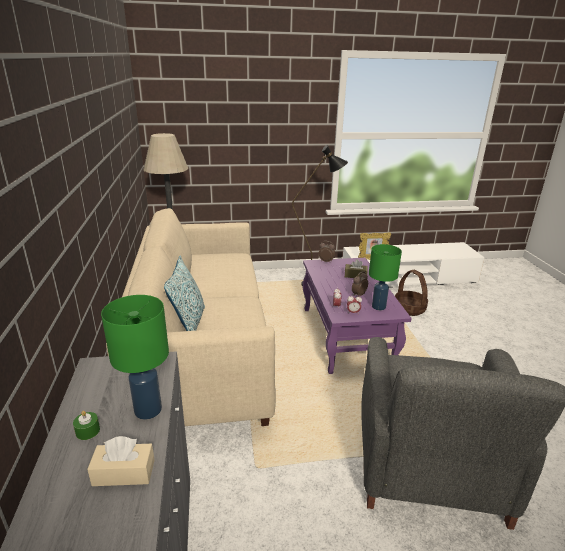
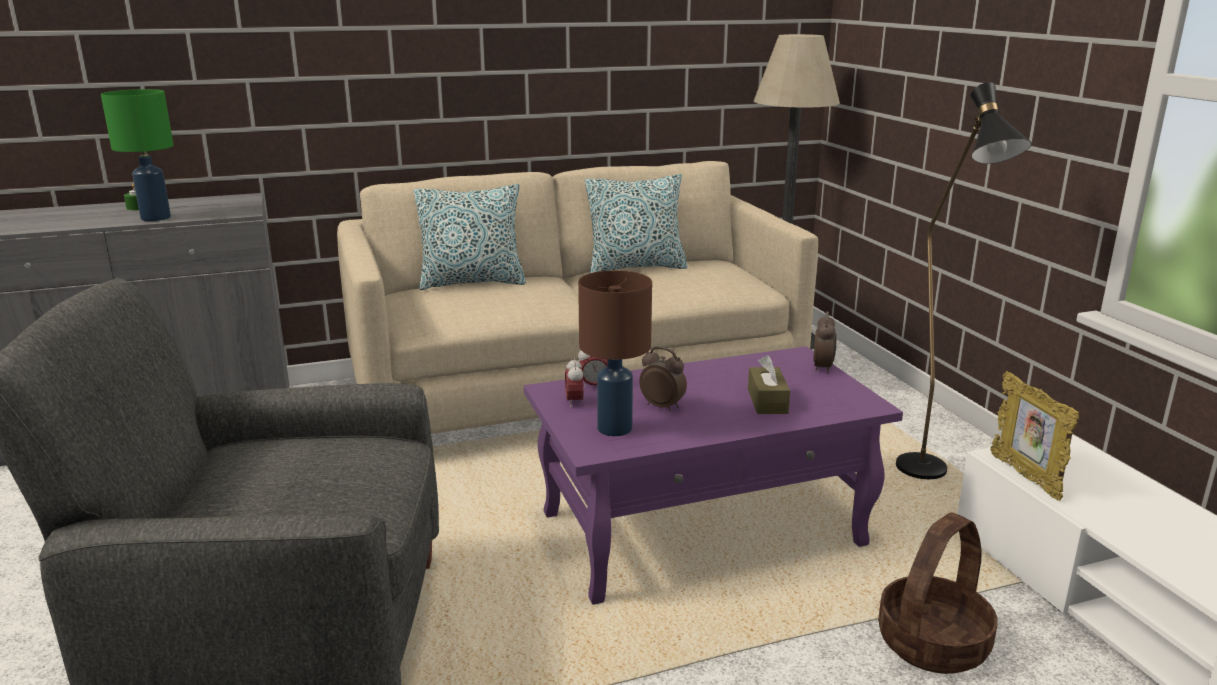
camera: 80 degrees right, 5 degrees down
beige tissue box [87,436,155,486] -> none
green table lamp [369,244,402,310] -> brown table lamp [578,270,652,436]
none -> pillow [585,174,688,273]

